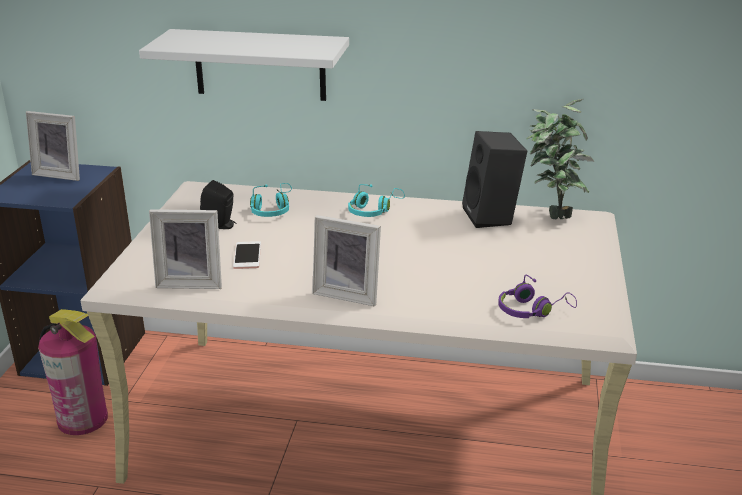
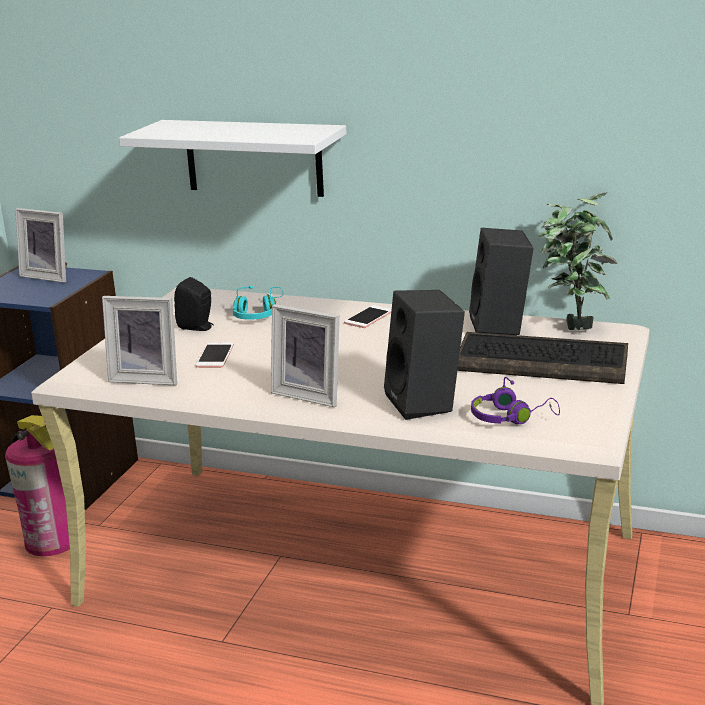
camera: 10 degrees right, 5 degrees down
turquoise headphones [348,184,405,217] -> phone [344,305,392,328]
none -> black speaker [384,290,465,420]
none -> keyboard [457,332,628,384]

